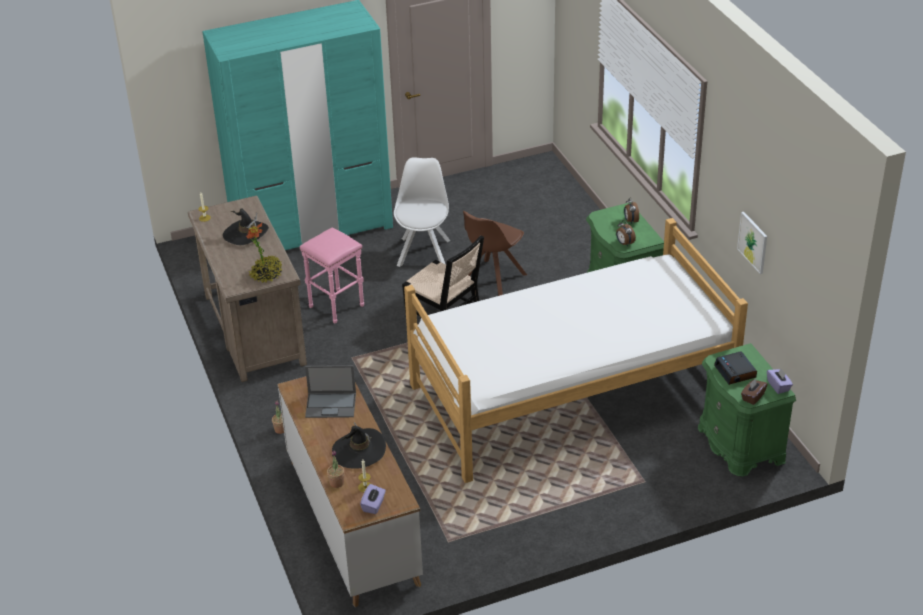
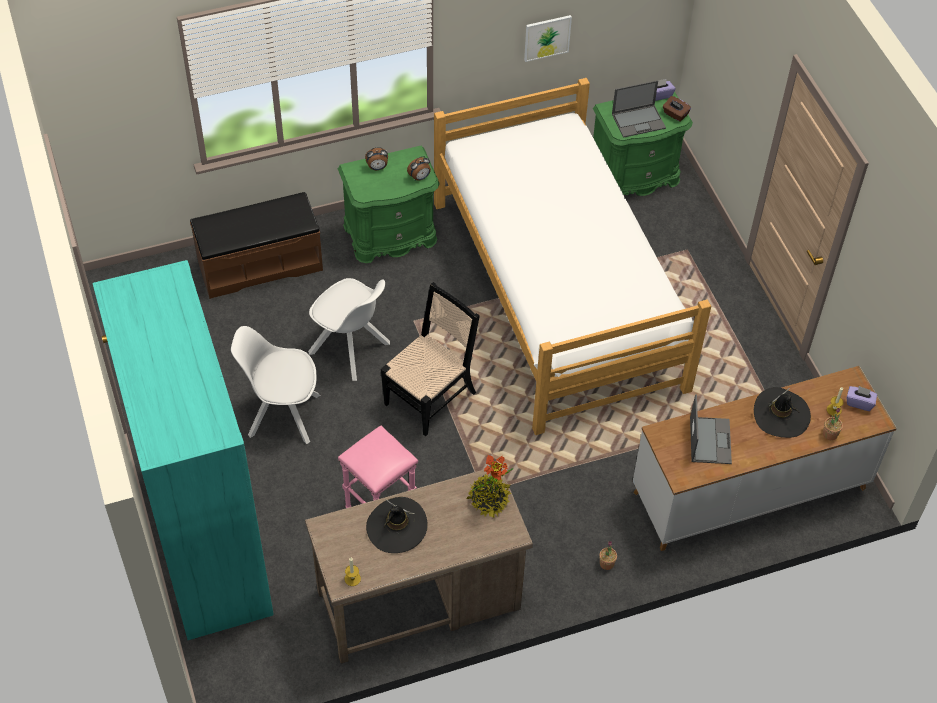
camera: 90 degrees left, 15 degrees up
brown chair [463,211,527,296] -> white chair [308,278,390,381]
alarm clock [714,351,757,385] -> laptop [612,80,666,138]
none -> brown bench [190,192,323,299]

